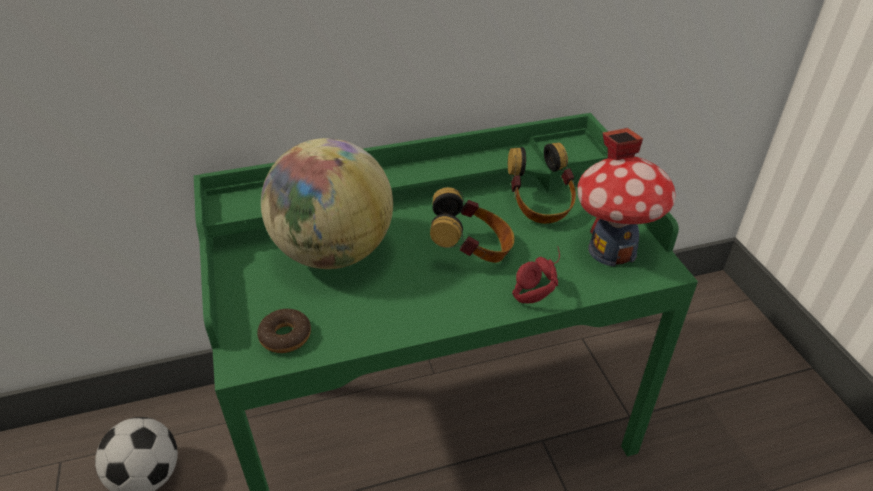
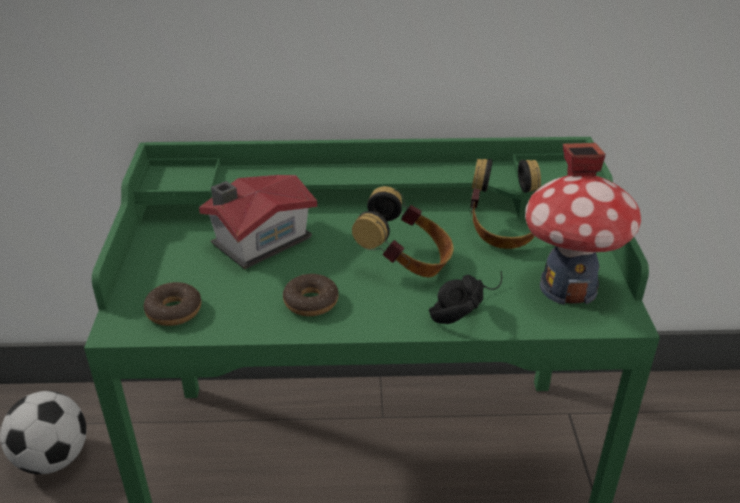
camera: 15 degrees right, 5 degrees down
globe [261,138,393,269] -> toy house [199,175,317,269]
red headphones [512,246,560,303] -> black headphones [429,271,502,324]
none -> donut [283,274,338,316]

